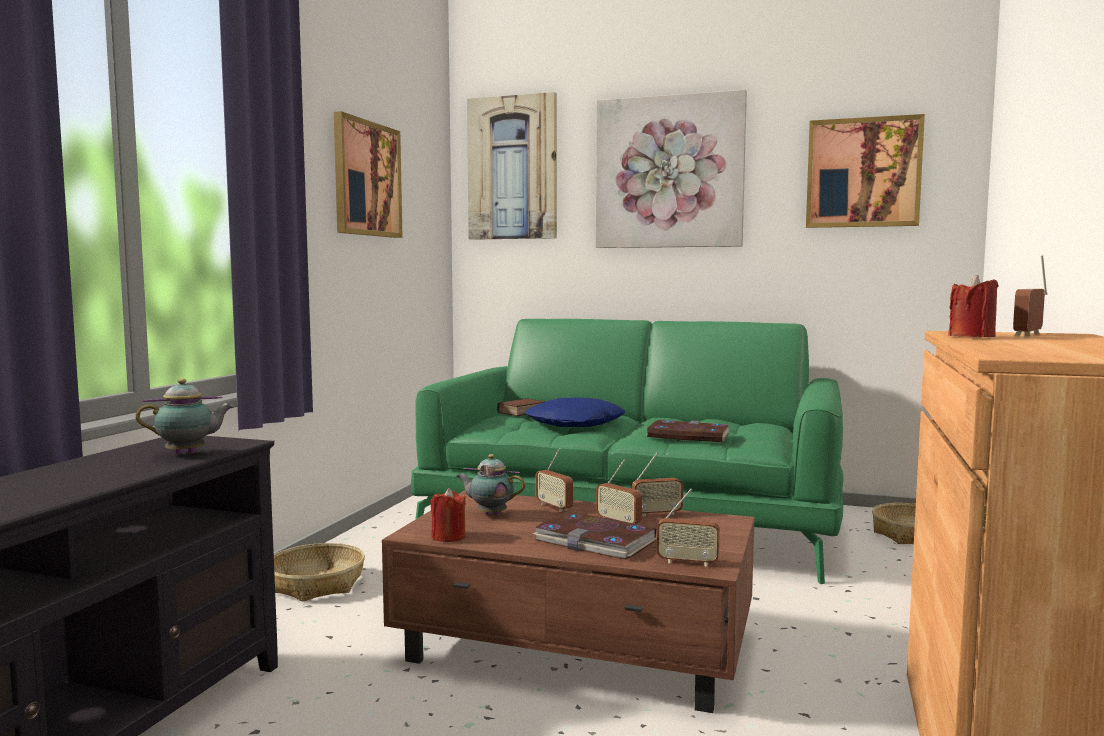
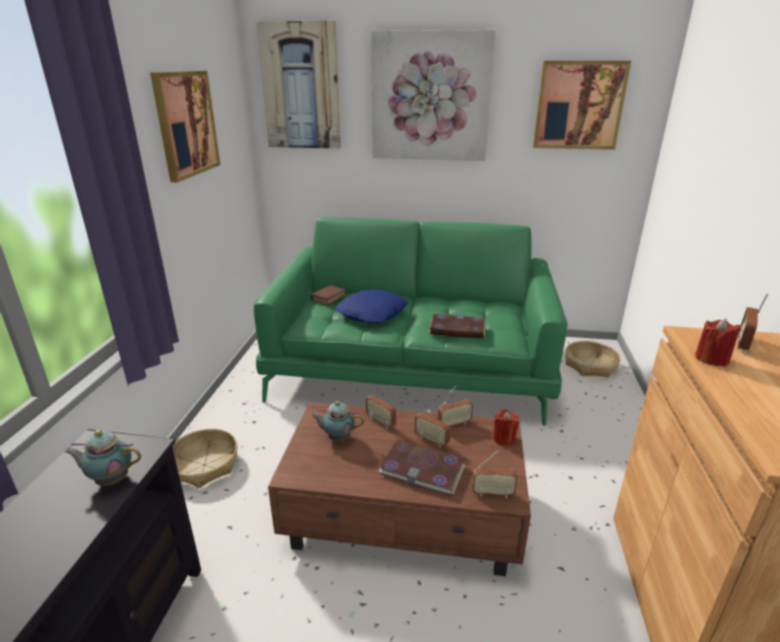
camera: 10 degrees left, 20 degrees up
teapot [136,379,234,454] -> teapot turned 150 degrees counterclockwise [65,430,141,486]
red candle [430,488,466,542] -> red candle moved to [493,409,519,446]

